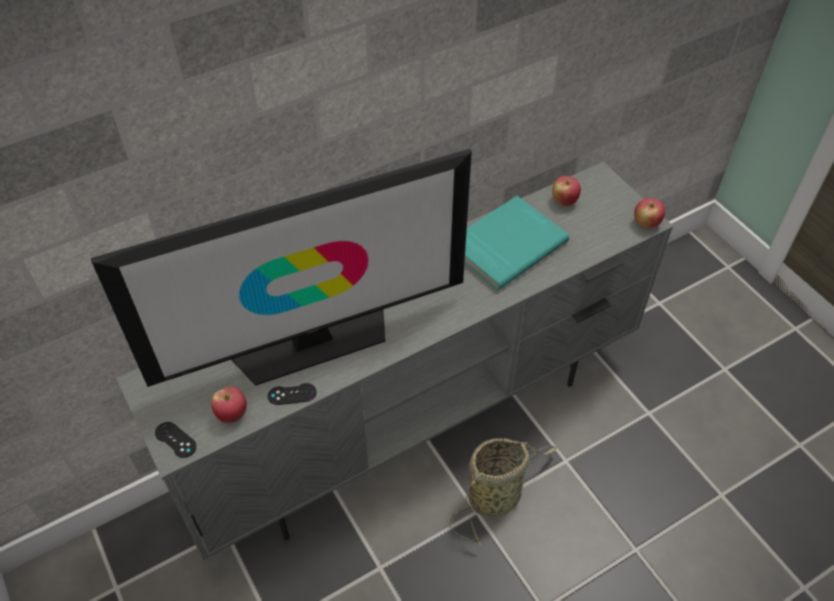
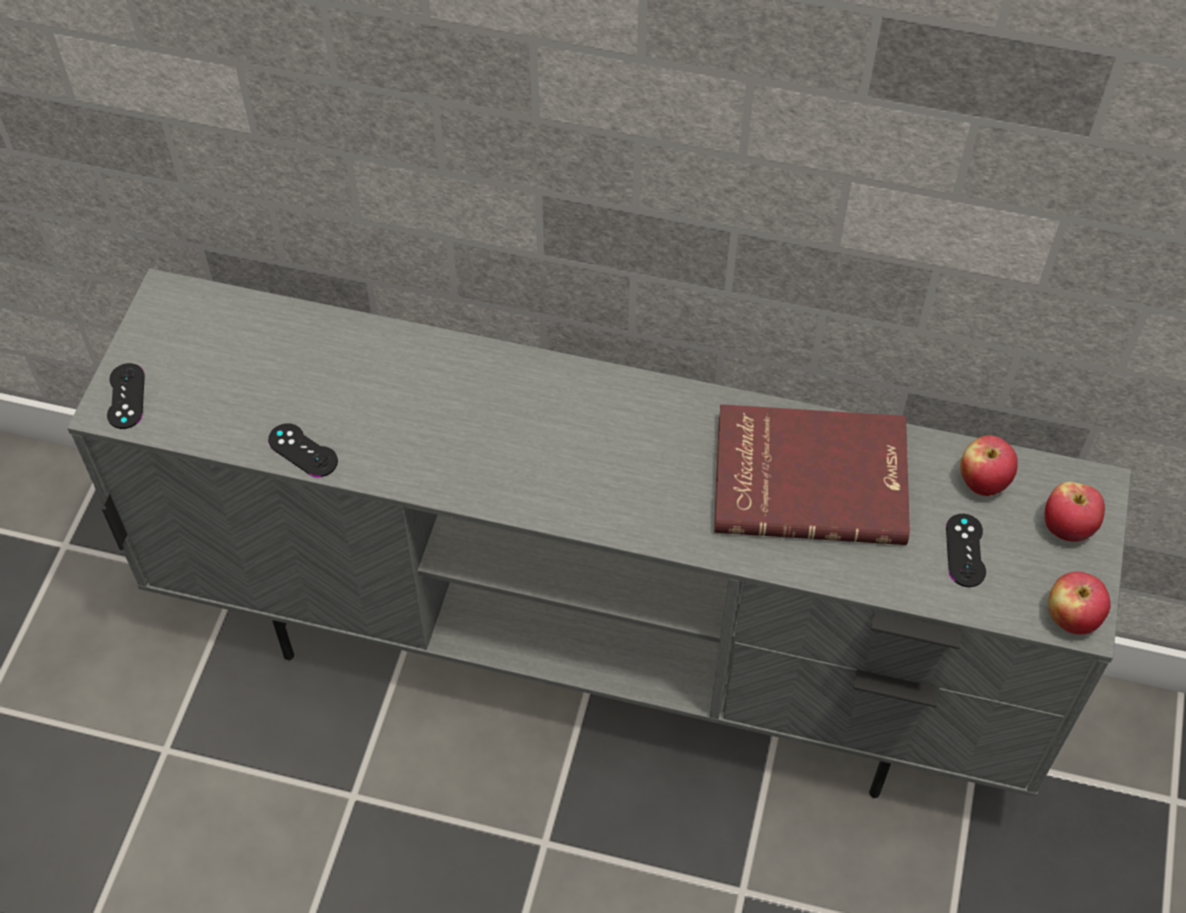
camera: 45 degrees right, 5 degrees up
television [91,149,472,387] -> none
apple [211,386,247,423] -> apple moved to [1045,482,1105,541]
basket [448,438,557,545] -> none
turquoise book [464,196,569,291] -> red book [714,404,910,545]
none -> black game controller [946,514,986,587]

